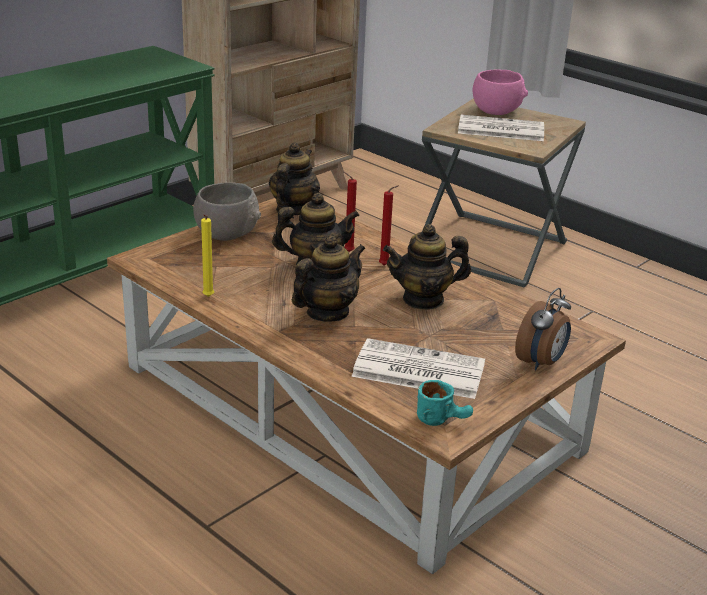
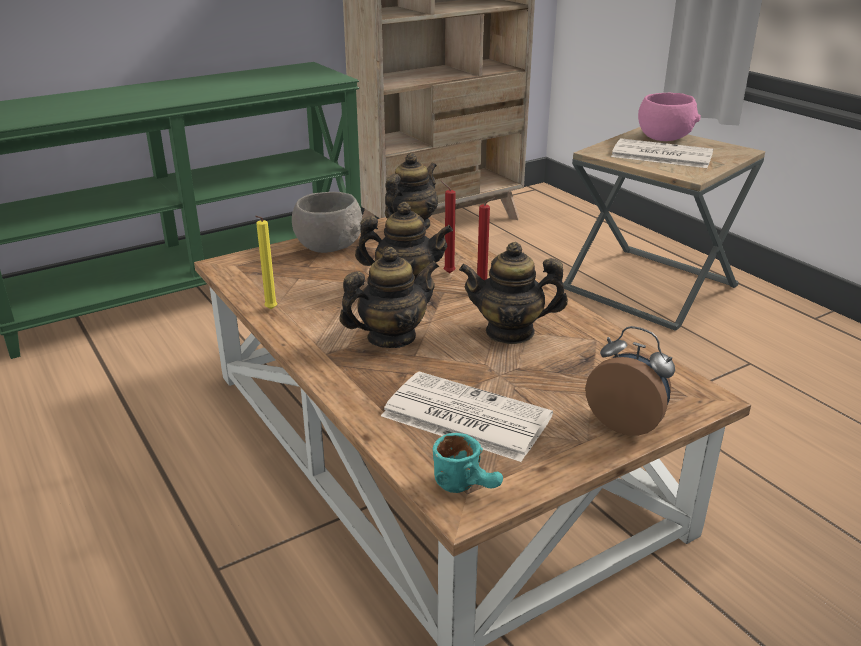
camera: 15 degrees right, 0 degrees up
alarm clock [515,288,571,371] -> alarm clock turned 105 degrees counterclockwise [585,326,675,436]

